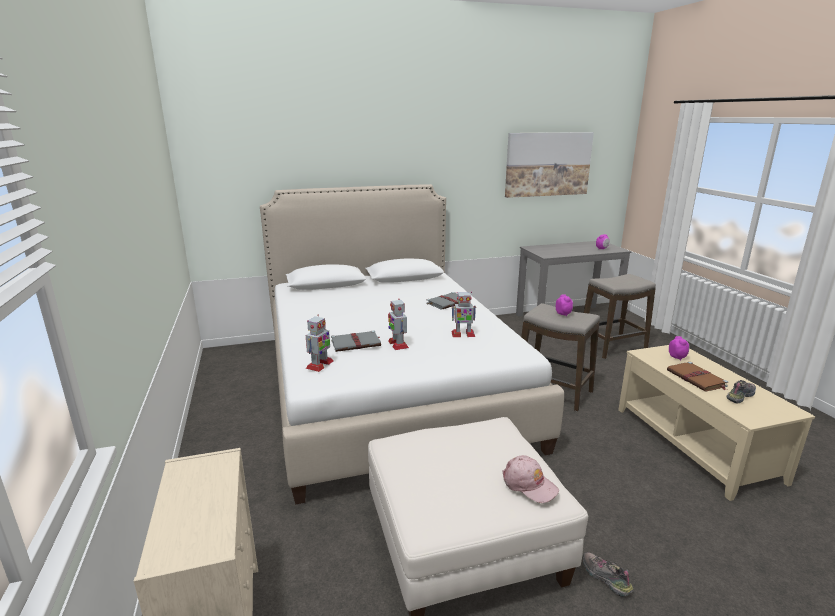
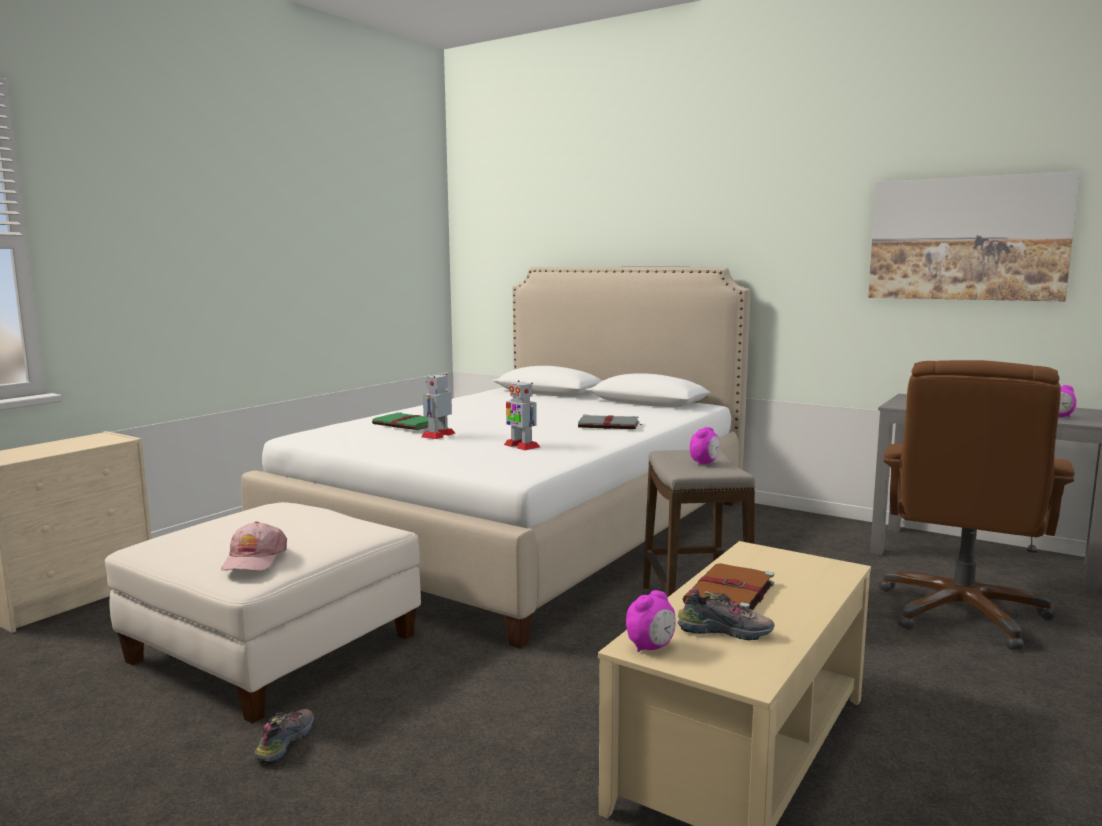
camera: 50 degrees right, 10 degrees down
toy robot [306,315,333,372] -> none
grey book [331,330,381,352] -> green book [372,412,428,430]
stool [584,274,656,359] -> brown office chair [879,360,1075,650]
alarm clock [669,336,690,360] -> alarm clock moved to [626,590,676,652]

